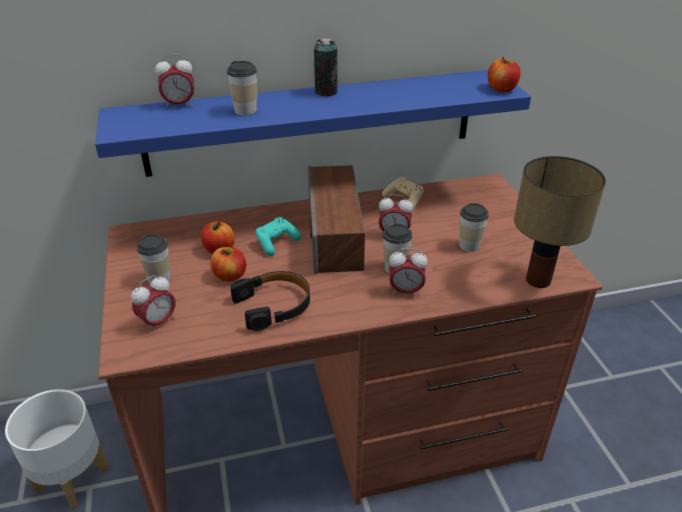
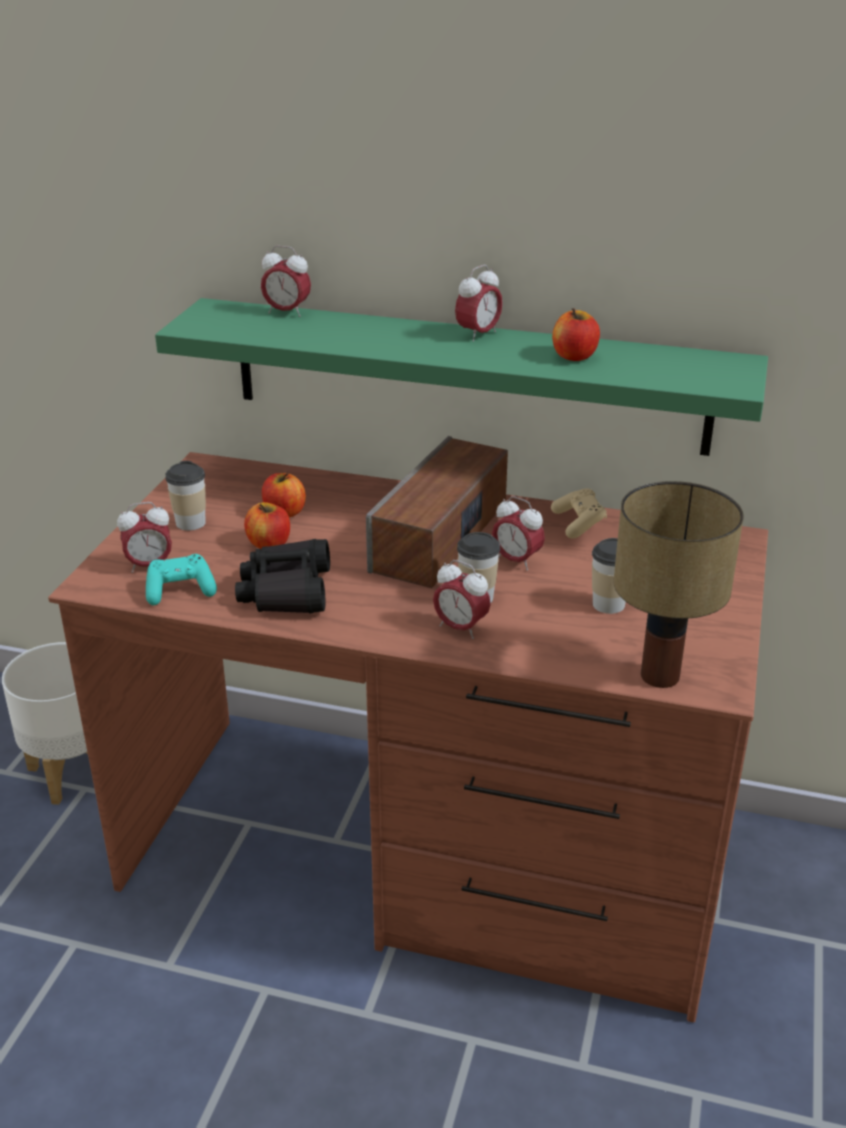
camera: 30 degrees right, 5 degrees down
blue shelf [95,70,531,177] -> green shelf [155,298,768,456]
cup [227,61,257,116] -> none
black headphones [231,271,310,331] -> black binoculars [235,539,330,614]
turquoise game controller [255,217,302,256] -> turquoise game controller moved to [146,554,217,605]
can [314,38,337,96] -> alarm clock [455,265,503,342]
apple [488,57,521,92] -> apple moved to [552,308,600,361]

